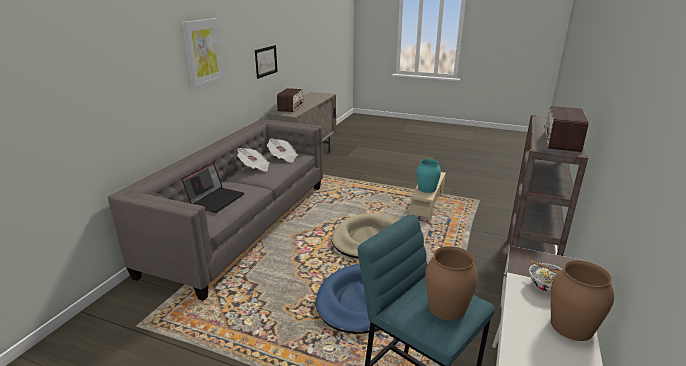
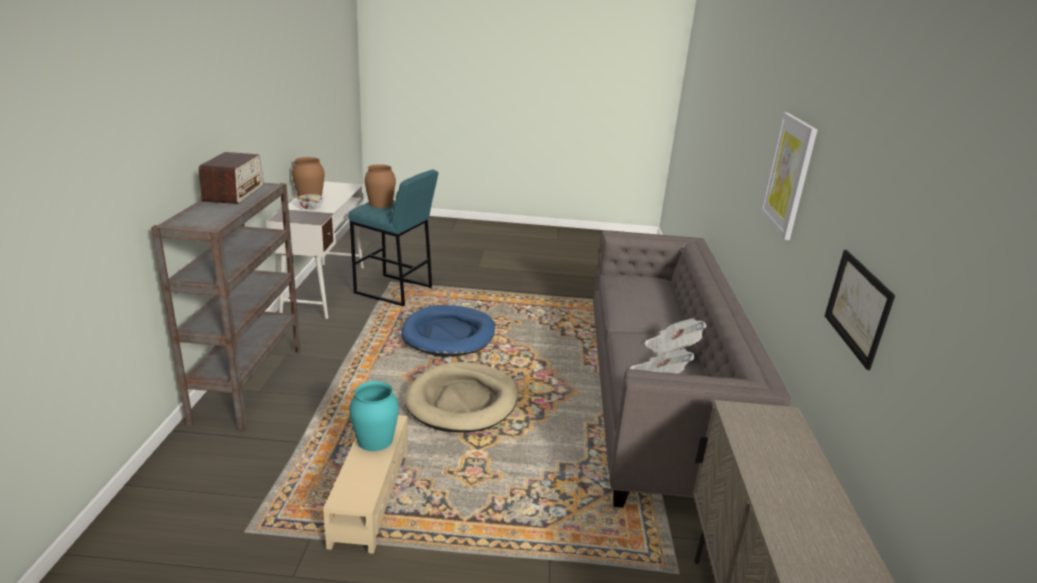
camera: 160 degrees right, 0 degrees up
laptop [181,162,244,213] -> none
radio [277,88,304,112] -> none

